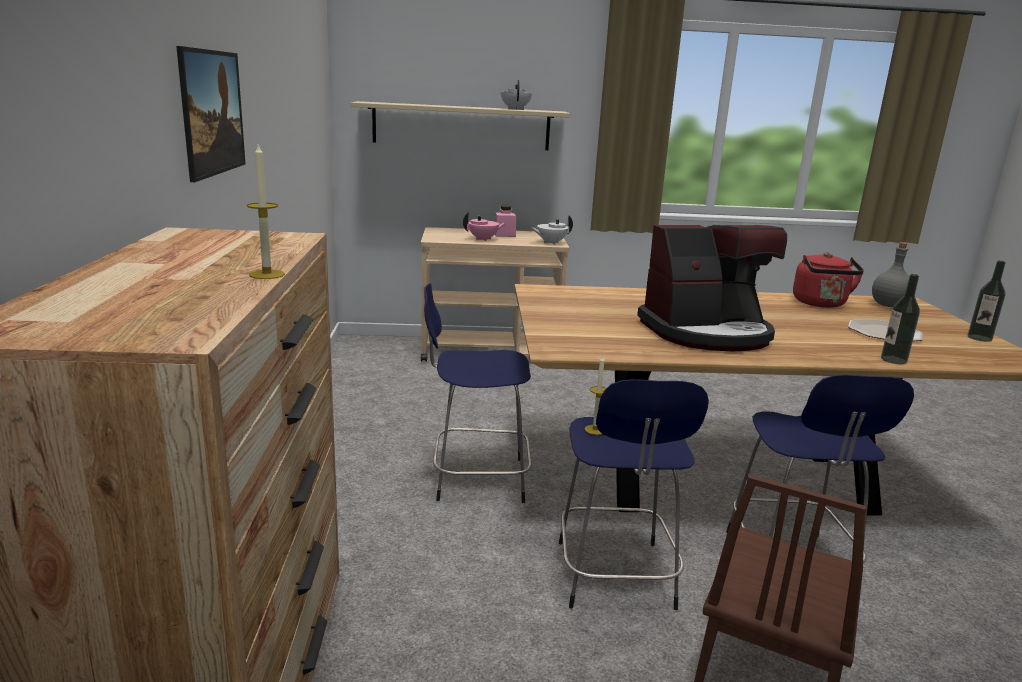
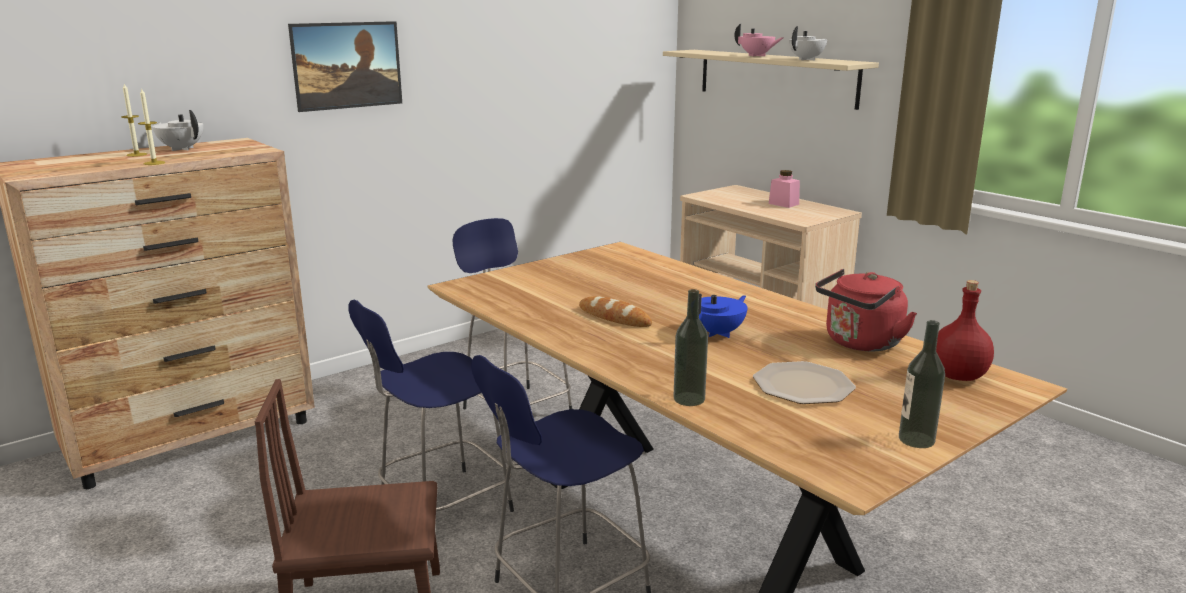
camera: 55 degrees right, 0 degrees up
pink teapot [463,212,506,241] -> pink teapot moved to [734,23,783,57]
white teapot [530,215,573,245] -> white teapot moved to [152,110,203,151]
candle [585,355,606,435] -> candle moved to [121,84,147,157]
coffee machine [637,225,787,351] -> bread [579,296,652,327]
grey bottle [872,242,909,307] -> red bottle [936,280,994,381]
none -> blue teapot [698,293,748,338]

